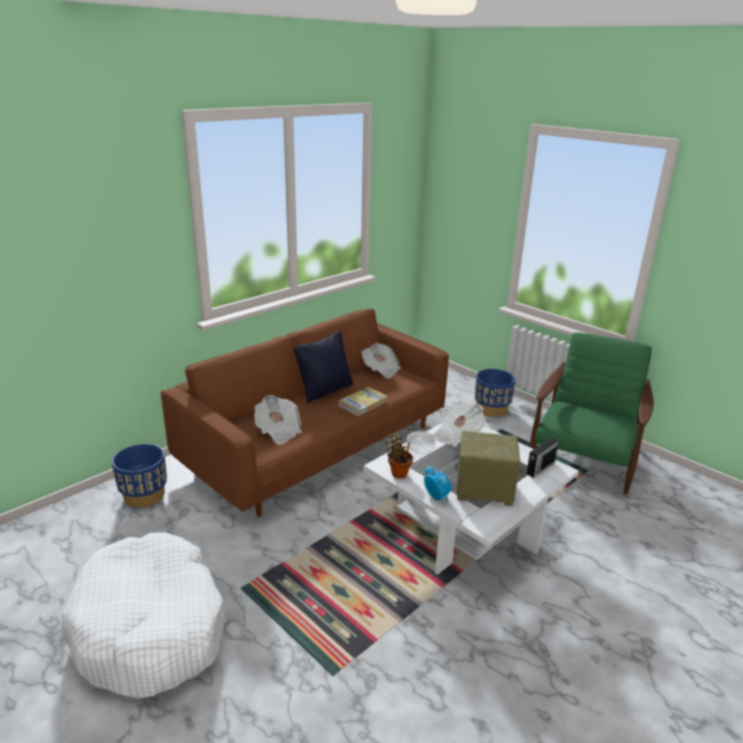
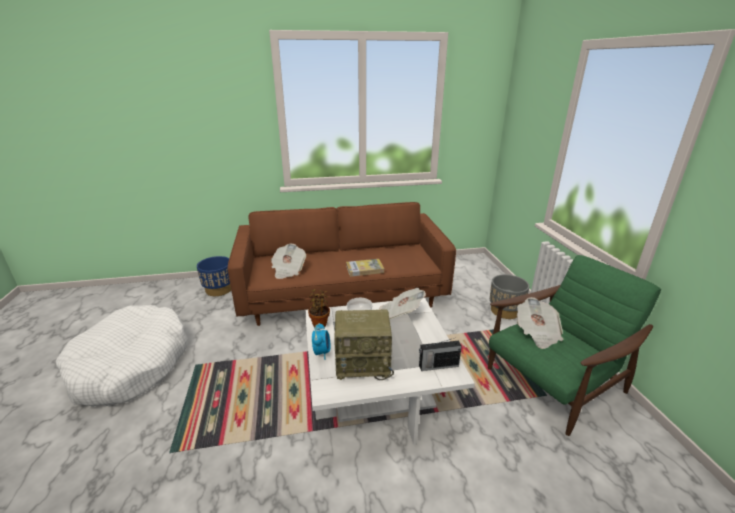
camera: 35 degrees right, 0 degrees up
black pillow [294,331,353,403] -> none
newspaper [361,343,401,378] -> newspaper moved to [517,297,563,349]
radio [455,431,521,506] -> radio turned 135 degrees clockwise [334,309,394,380]
blue planter [475,369,516,417] -> grey planter [490,274,530,319]

